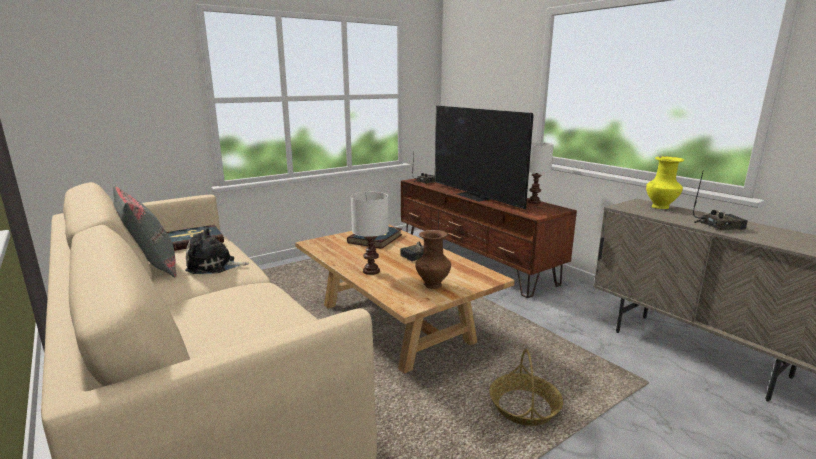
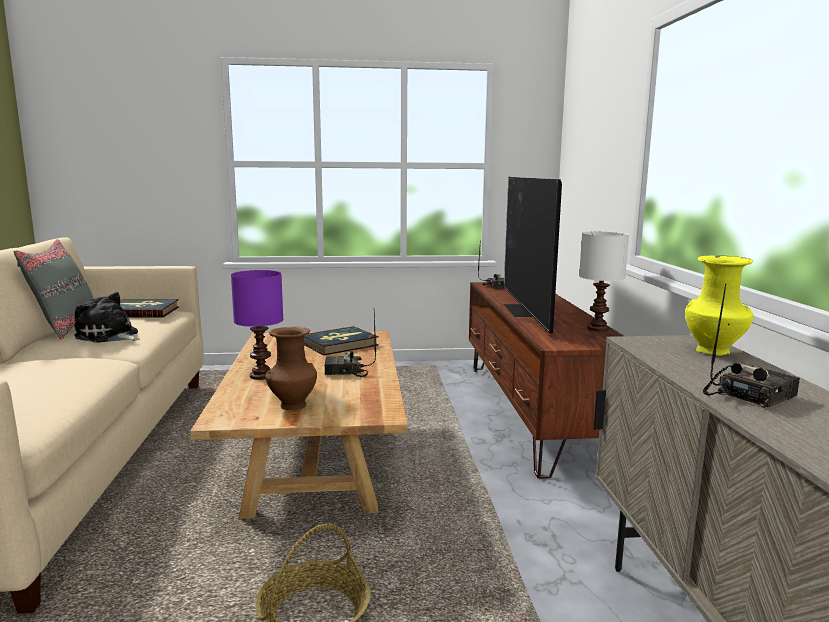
camera: 30 degrees right, 5 degrees down
white table lamp [351,192,389,275] -> purple table lamp [231,270,283,380]
radio [693,170,748,230] -> radio turned 60 degrees counterclockwise [703,284,800,408]

